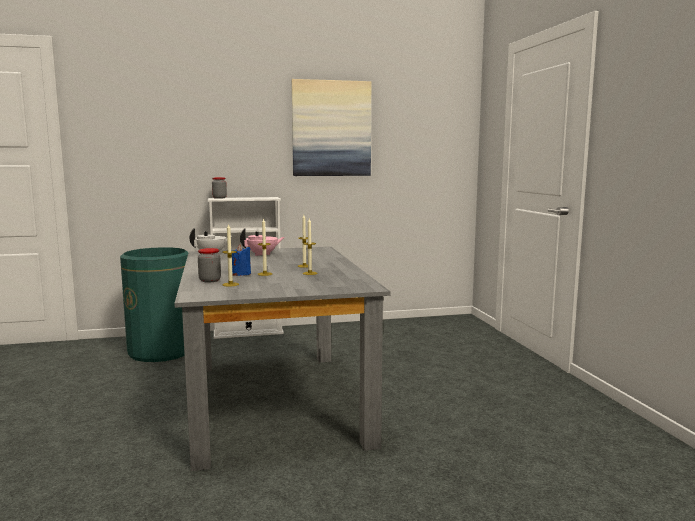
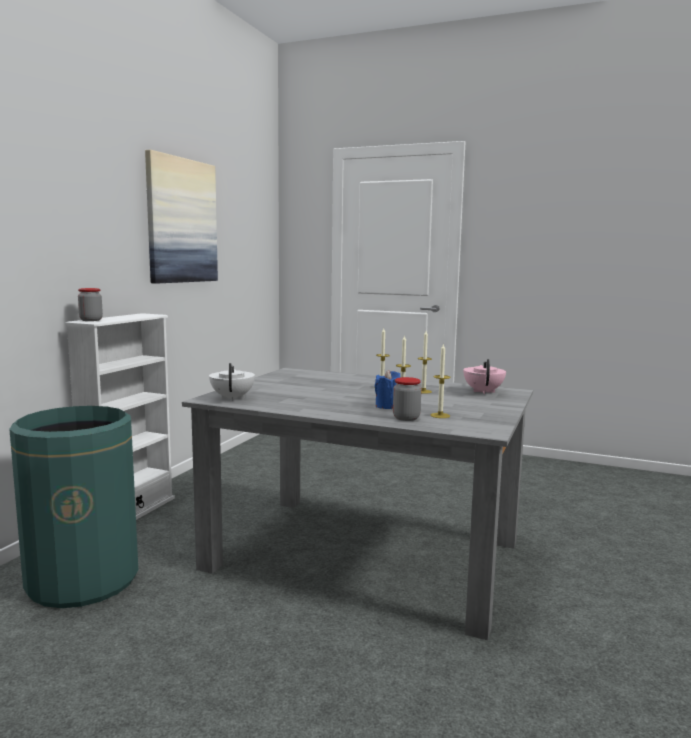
camera: 55 degrees left, 0 degrees up
pink teapot [240,228,285,256] -> pink teapot moved to [463,359,506,394]

